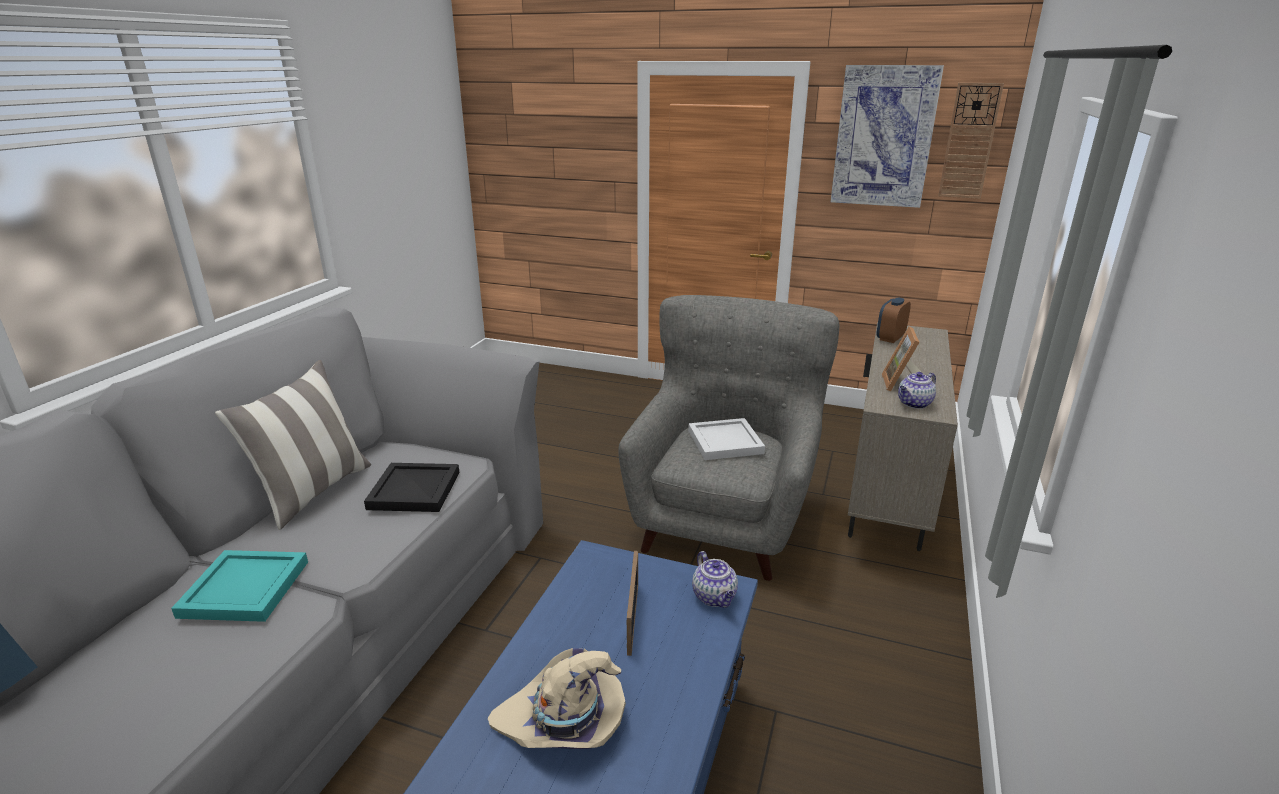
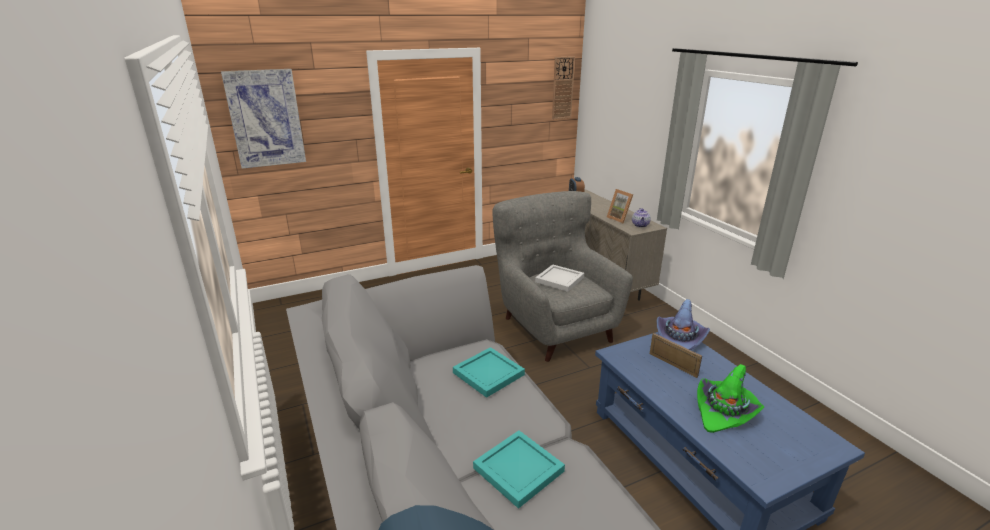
camera: 45 degrees left, 0 degrees up
pillow [215,360,371,530] -> none
black tray [364,463,460,512] -> turquoise tray [453,347,525,398]
beige hat [488,648,626,749] -> green hat [697,364,764,433]
teapot [692,551,738,608] -> purple hat [657,299,710,350]
picture [830,65,944,208] -> picture moved to [221,69,306,169]

